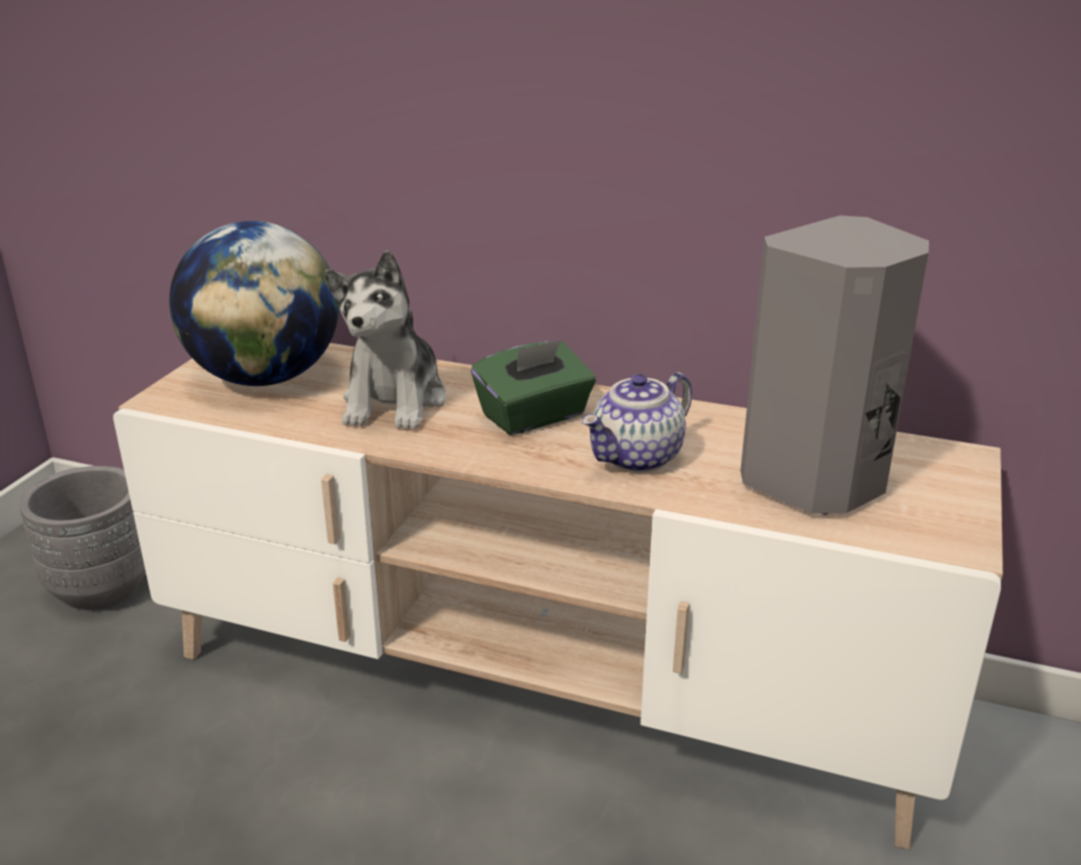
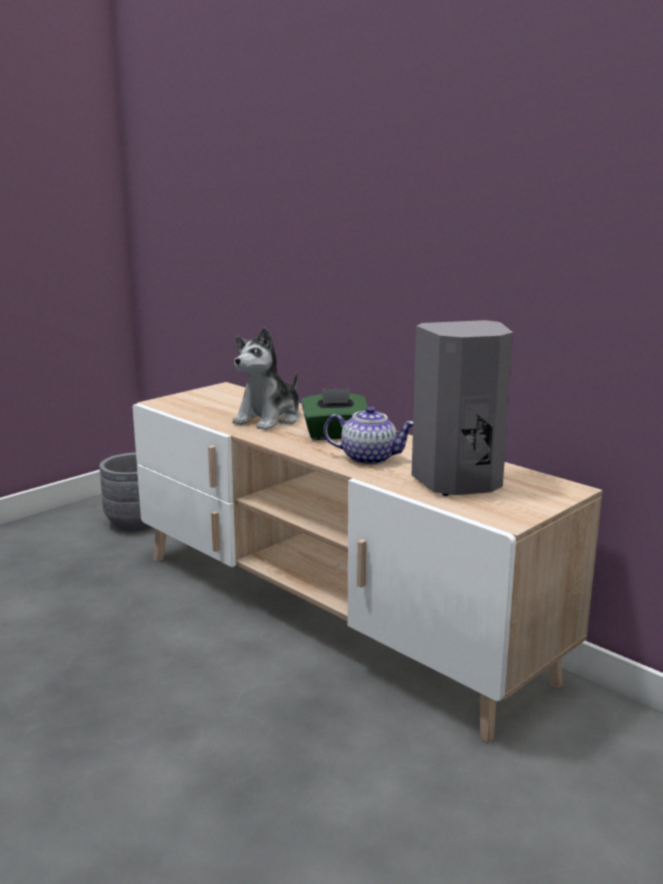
camera: 25 degrees right, 10 degrees down
globe [169,221,339,386] -> none
teapot [582,372,692,472] -> teapot turned 150 degrees counterclockwise [324,406,413,465]

